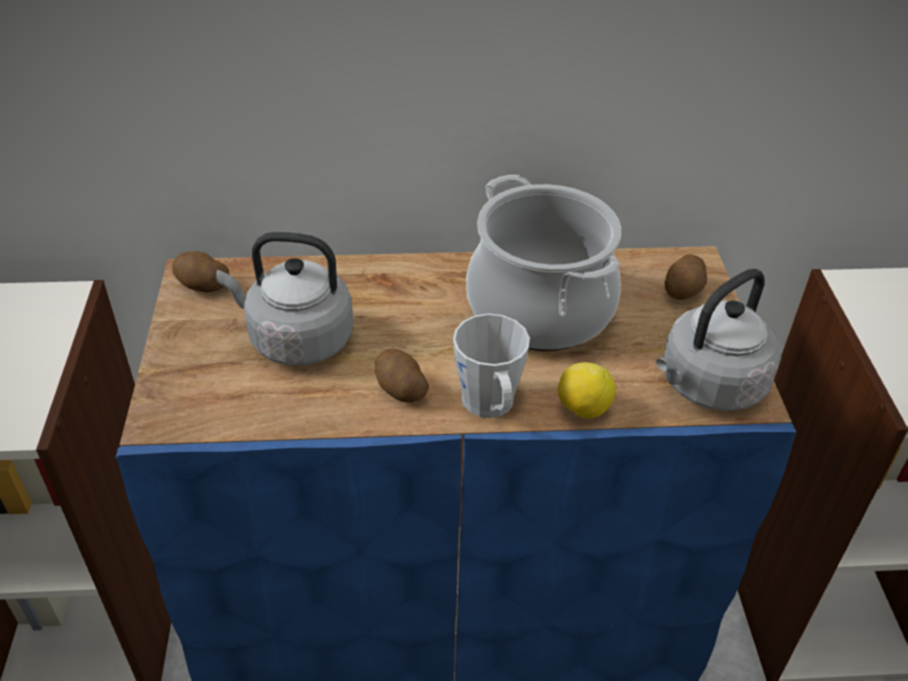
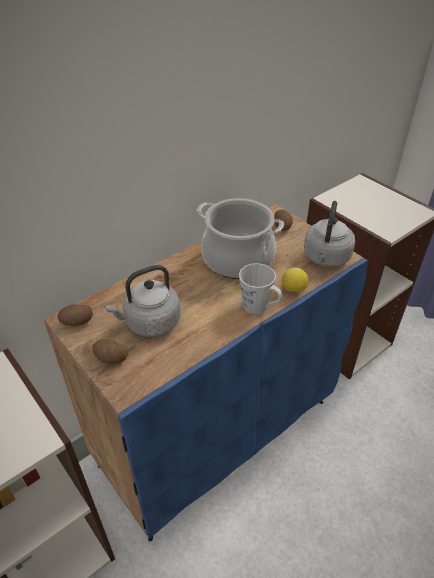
camera: 35 degrees left, 0 degrees up
potato [375,348,429,403] -> potato moved to [92,339,128,364]

